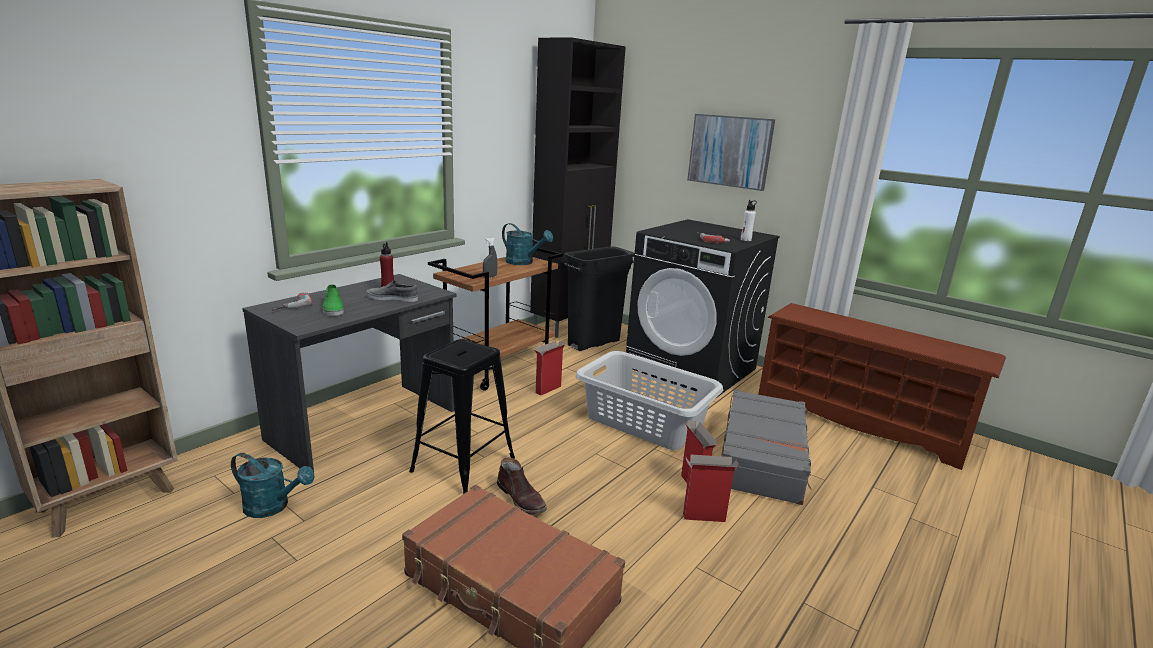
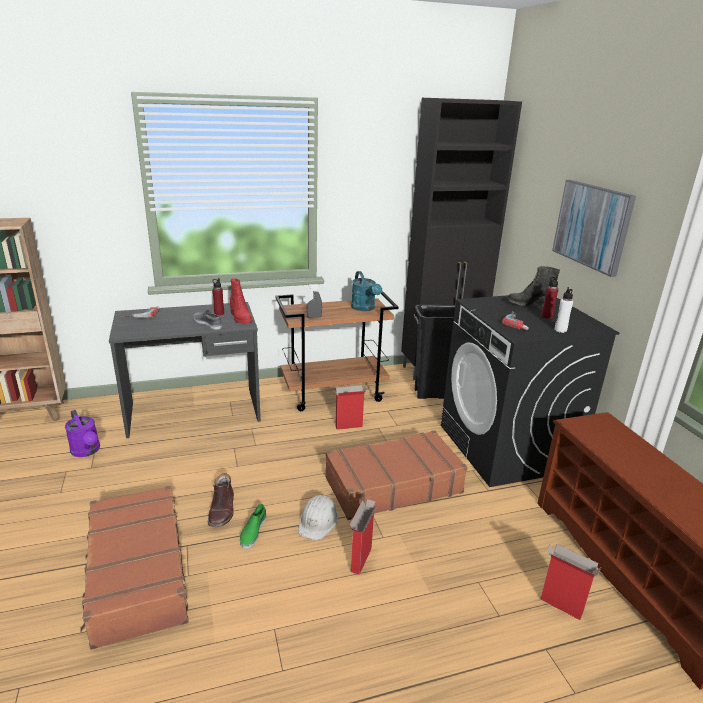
camera: 35 degrees right, 5 degrees up
turquoise watering can [231,453,315,518] -> purple watering can [65,410,100,457]
green shoe [322,284,344,316] -> green shoe moved to [240,504,266,549]
black stool [409,339,515,494] -> none
grey laundry basket [575,351,723,450] -> brown suitcase [325,430,468,520]
cardboard box [683,454,739,522] -> cardboard box moved to [540,544,601,620]
grey suitcase [721,390,812,505] -> none
none -> red boot [230,278,252,324]
none -> white hard hat [298,495,338,541]
none -> black boot [507,266,560,307]
none -> red bottle [541,276,558,319]

